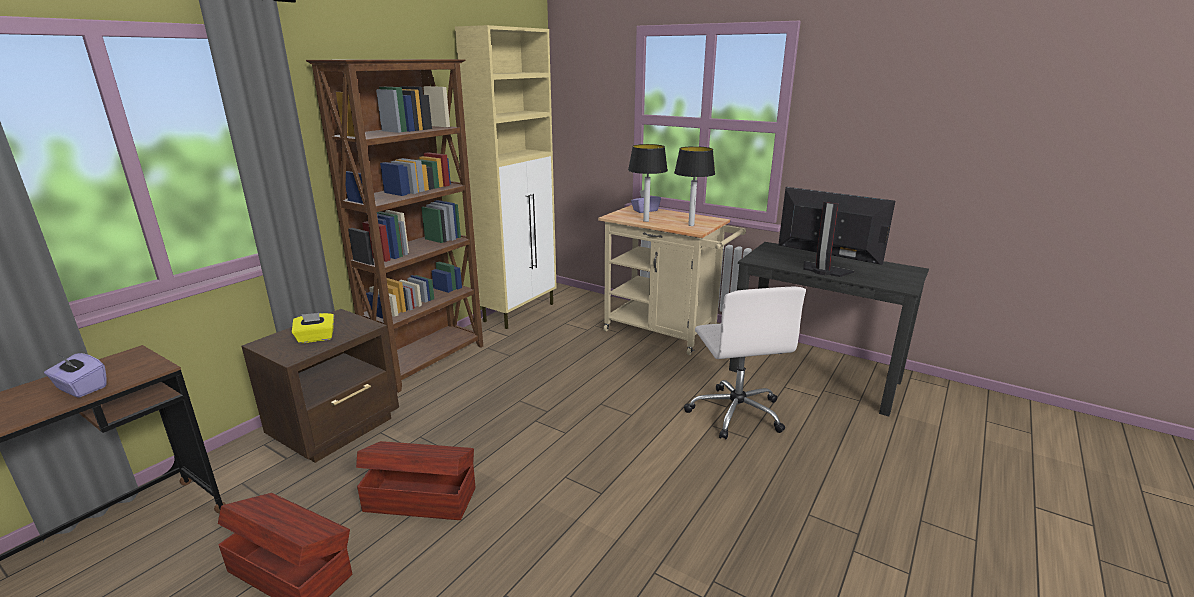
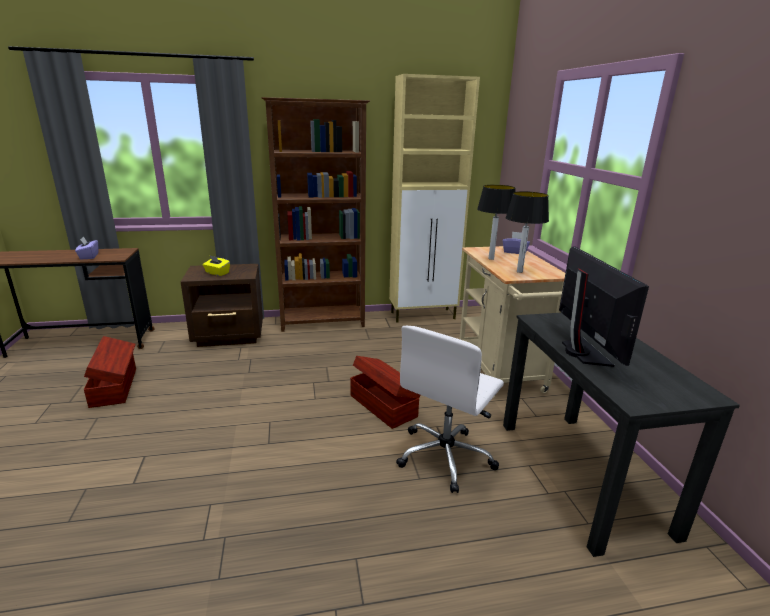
camera: 45 degrees right, 0 degrees up
brown storage box [356,441,475,520] -> brown storage box moved to [350,356,420,429]

